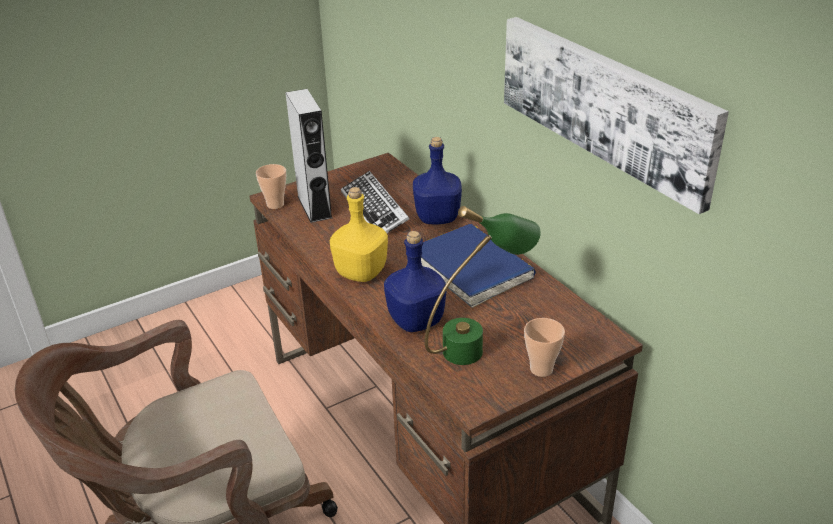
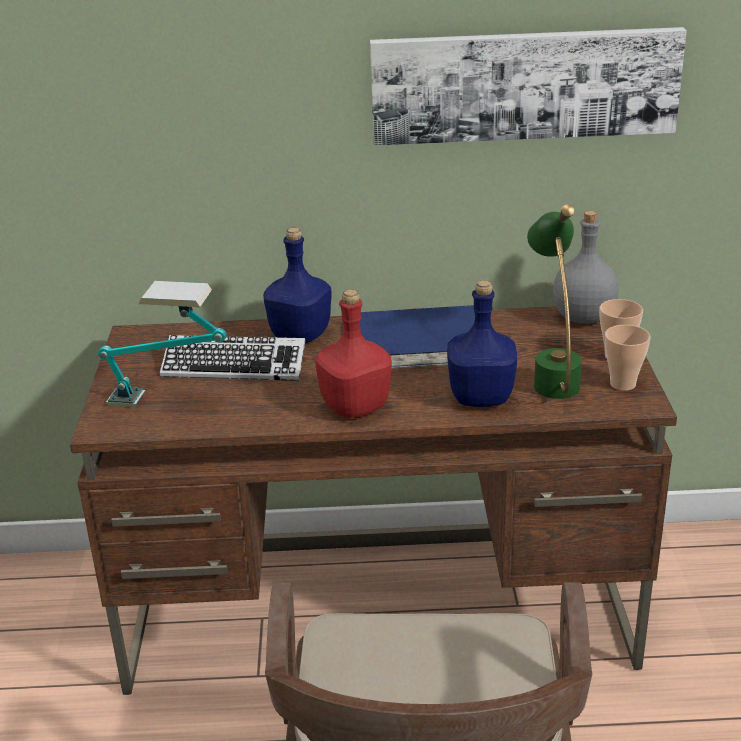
camera: 60 degrees left, 5 degrees down
cup [256,164,286,209] -> cup moved to [605,325,650,391]
grey speaker [285,89,332,223] -> table lamp [98,281,227,408]
yellow bottle [330,187,388,282] -> red bottle [315,290,392,418]
none -> grey bottle [553,211,619,324]

